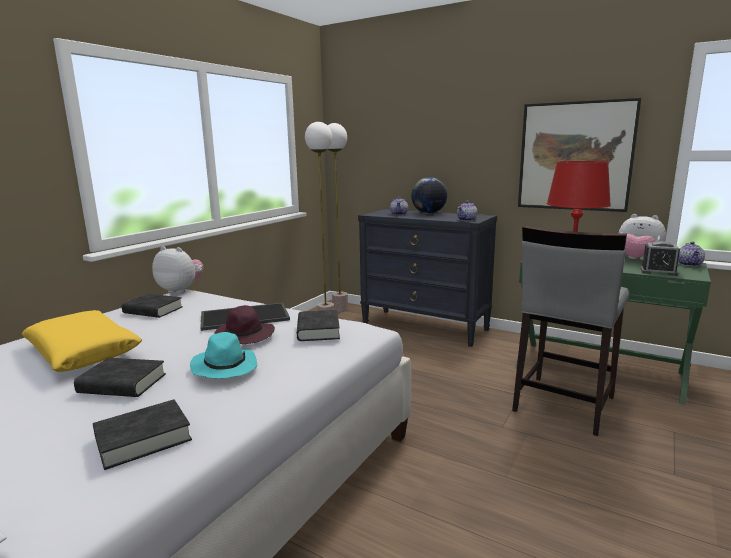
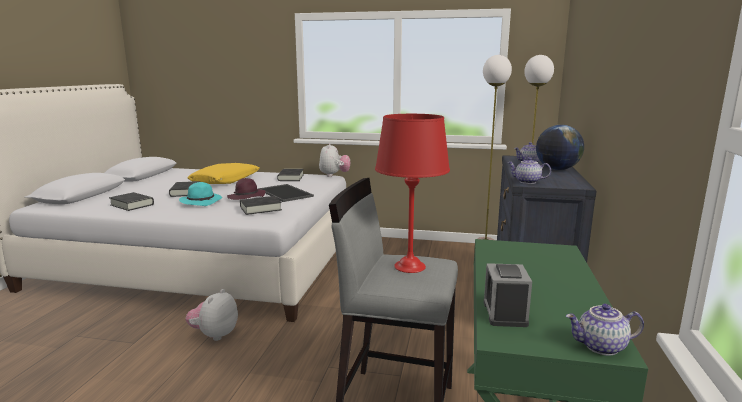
camera: 70 degrees right, 0 degrees up
picture [518,98,641,212] -> none
plush toy [619,214,666,260] -> plush toy moved to [185,289,238,341]

